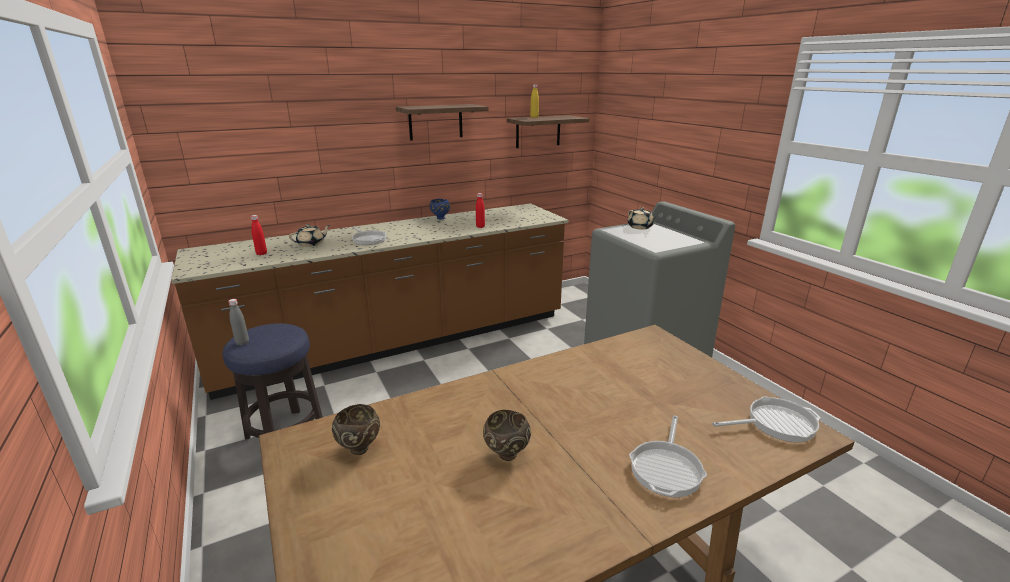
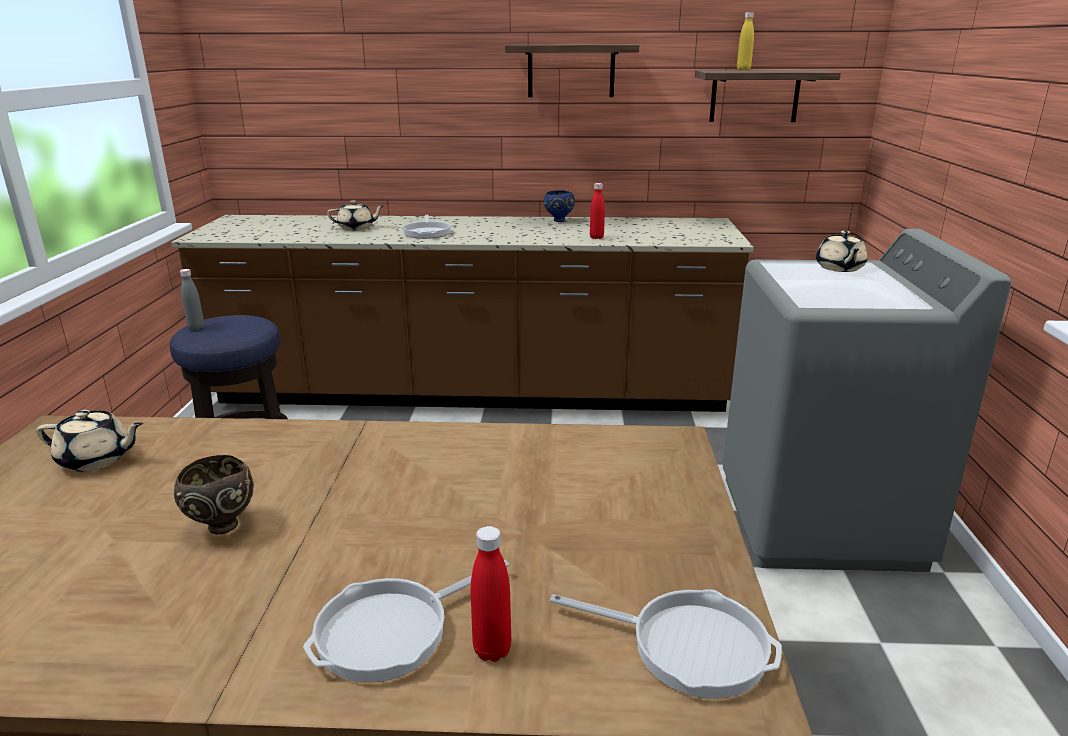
camera: 30 degrees right, 0 degrees up
red bottle [251,215,267,255] -> red bottle moved to [471,526,511,662]
brown bowl [332,404,380,455] -> beige teapot [36,410,143,471]

